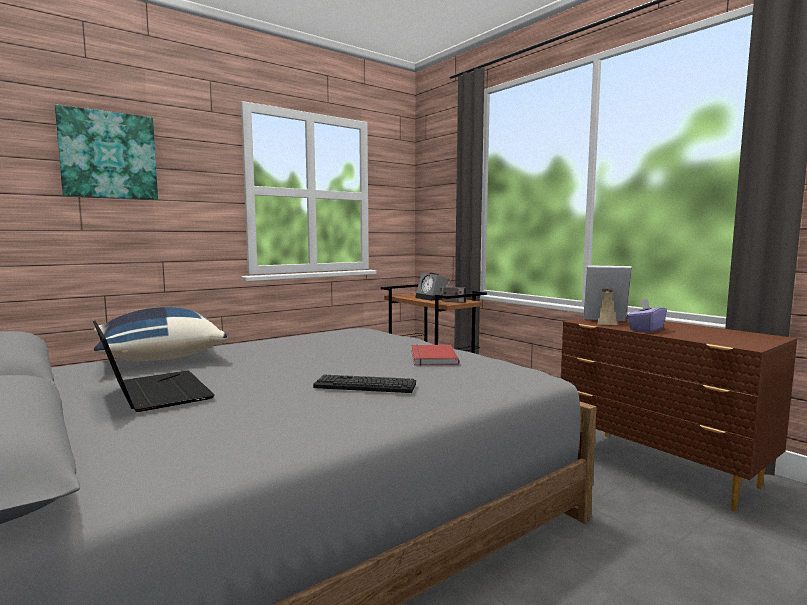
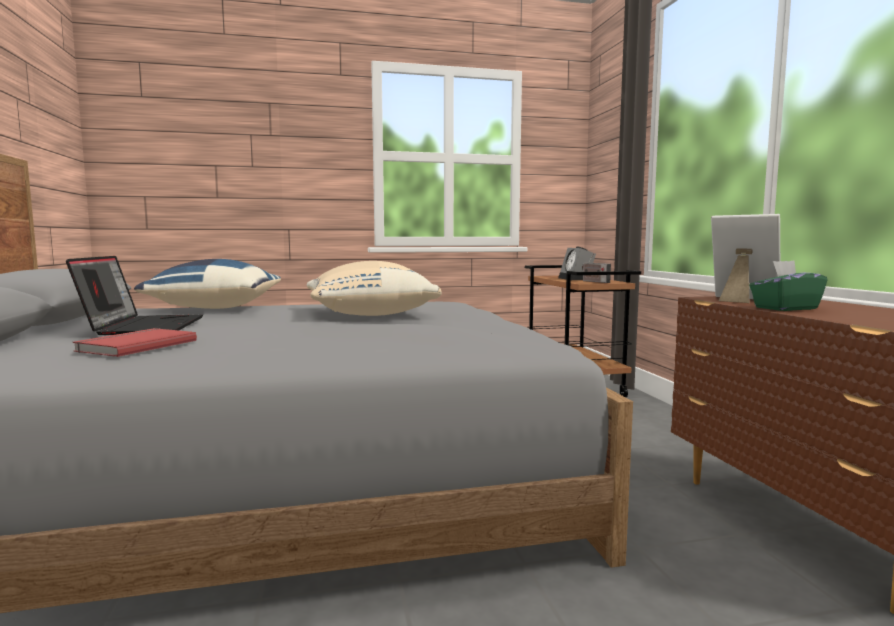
camera: 25 degrees right, 0 degrees up
picture [55,104,158,200] -> none
keyboard [313,375,416,393] -> none
red book [411,344,459,366] -> red book moved to [73,328,197,357]
purple tissue box [627,298,667,333] -> green tissue box [749,260,828,311]
none -> beige pillow [307,261,442,316]

